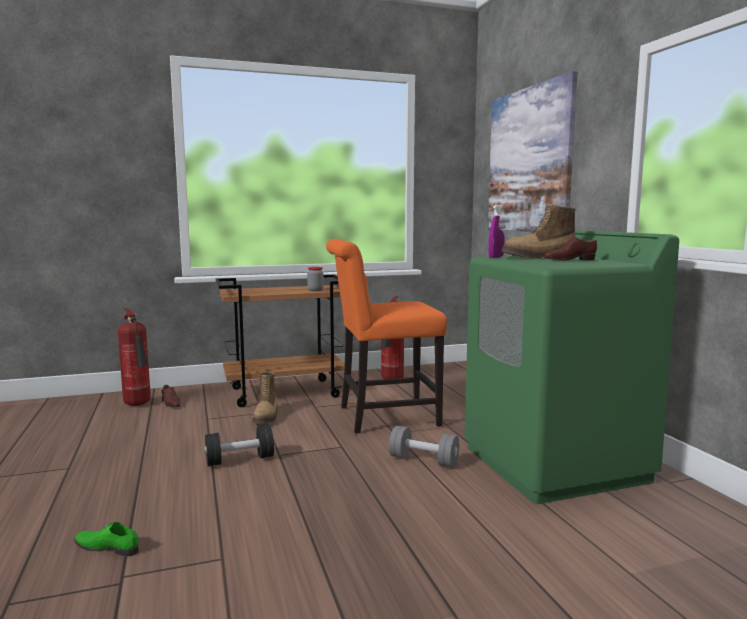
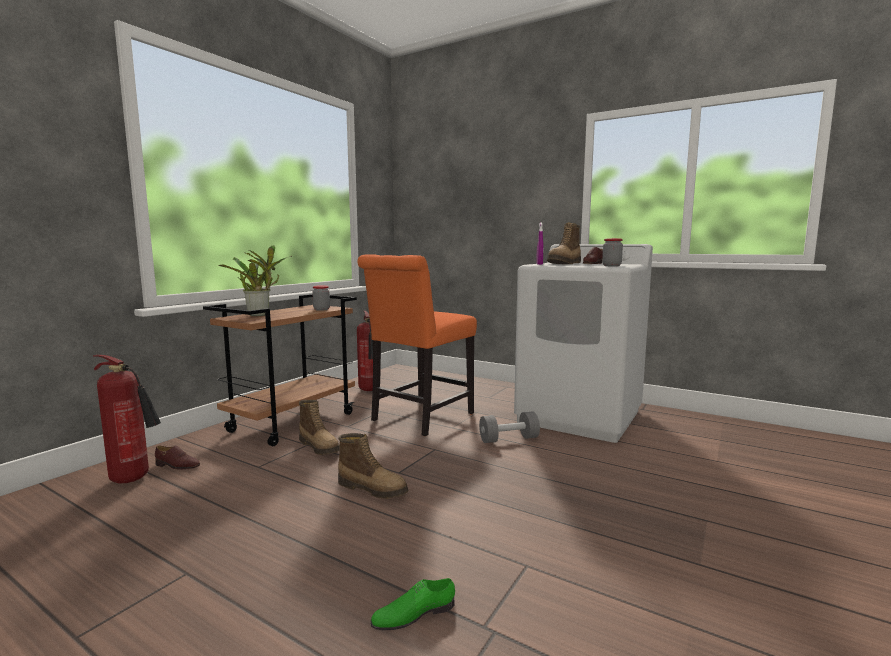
camera: 40 degrees left, 0 degrees up
black dumbbell [204,426,274,466] -> boot [338,433,409,498]
green washing machine [465,230,679,504] -> white washing machine [514,244,653,443]
picture [488,71,578,232] -> none
none -> potted plant [219,245,292,316]
none -> jar [602,238,623,266]

